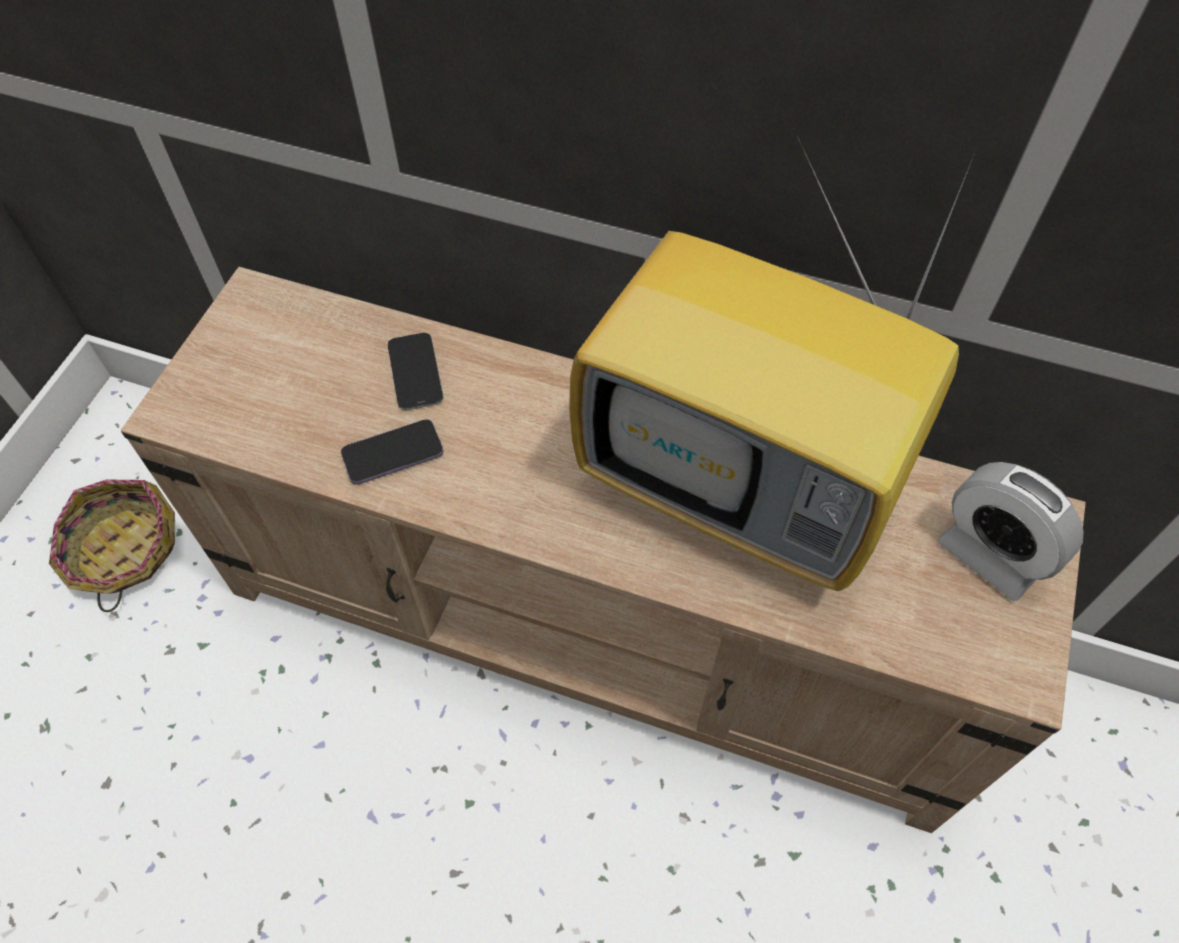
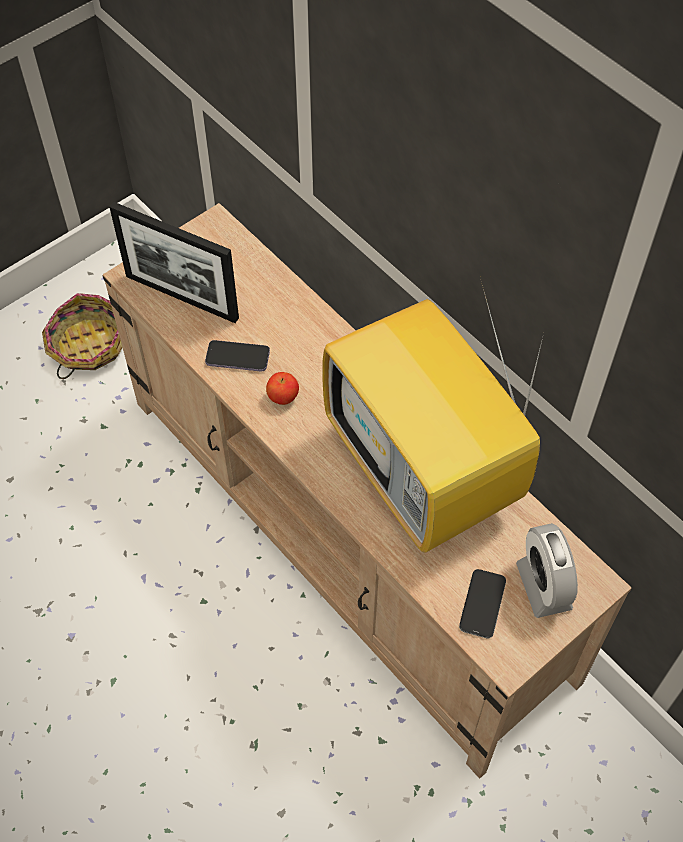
camera: 30 degrees right, 0 degrees up
phone [388,333,444,410] -> phone moved to [459,569,506,638]
none -> picture frame [110,202,239,323]
none -> apple [266,372,299,405]

